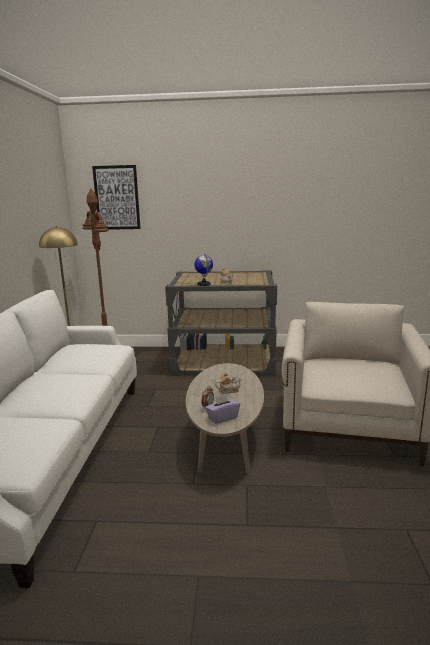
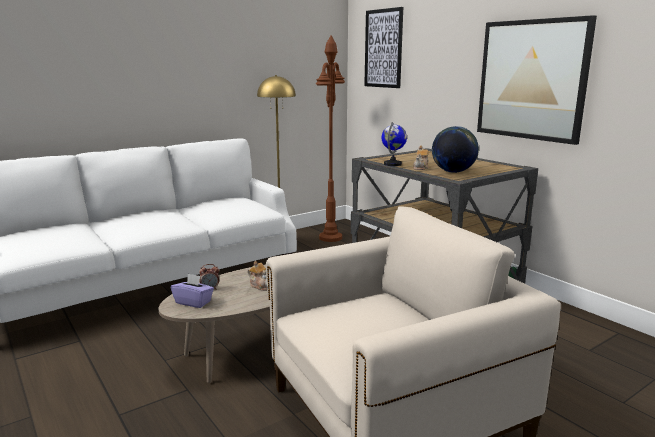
camera: 50 degrees right, 0 degrees up
none -> globe [432,126,479,173]
none -> picture [477,15,597,145]

